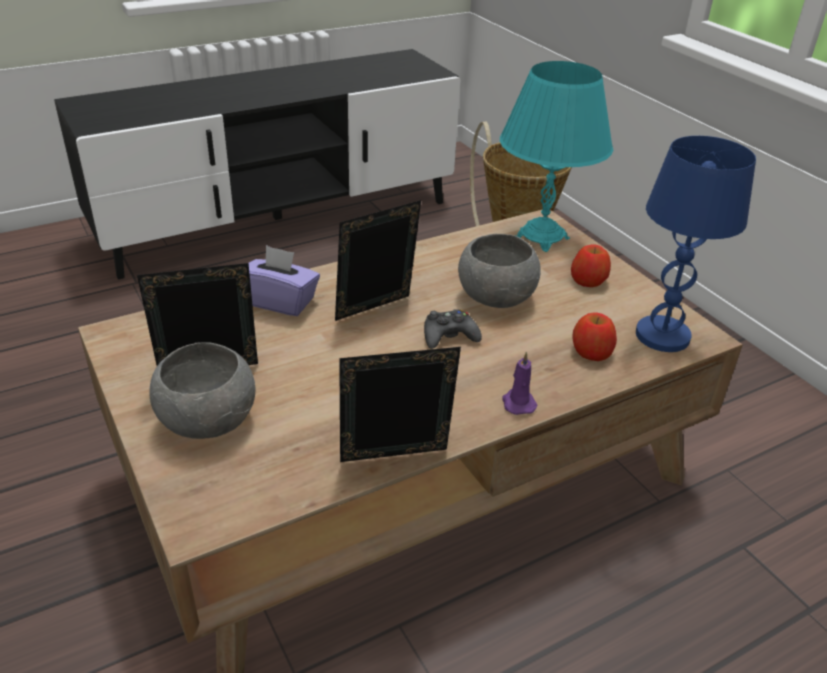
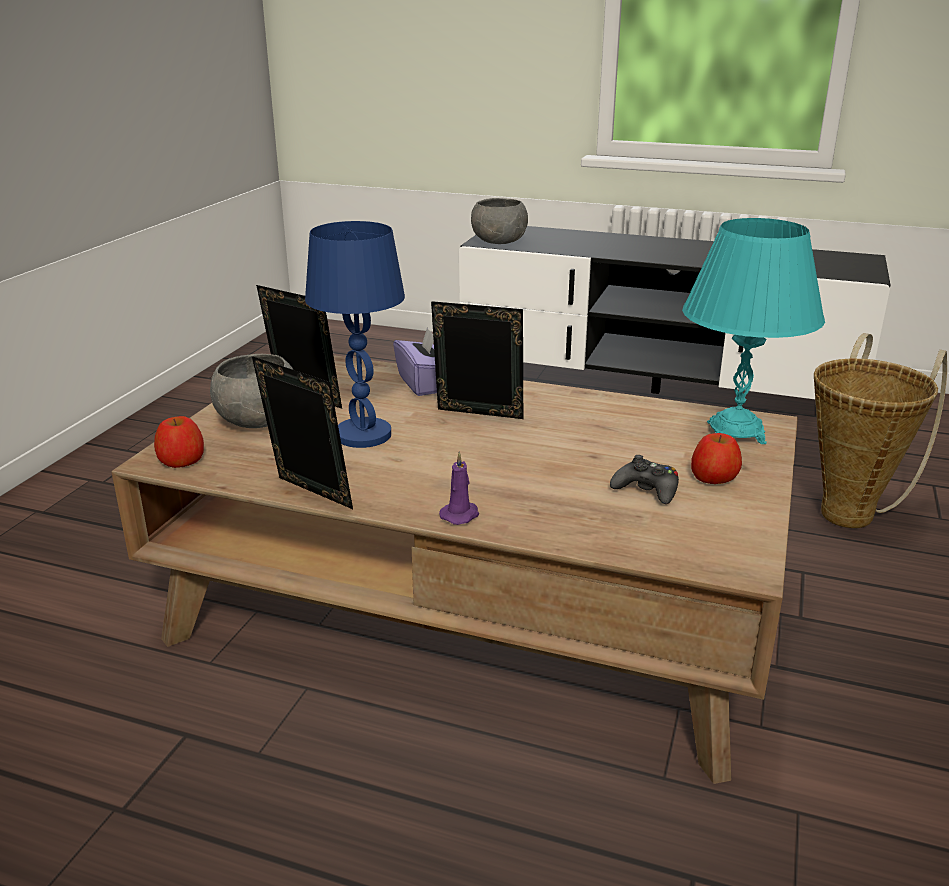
camera: 50 degrees right, 10 degrees down
black game controller [424,309,482,349] -> black game controller moved to [610,455,679,504]
grey bowl [458,234,540,308] -> grey bowl moved to [471,198,528,244]
apple [573,312,617,361] -> apple moved to [154,416,204,468]
blue table lamp [636,136,756,352] -> blue table lamp moved to [305,221,405,448]

